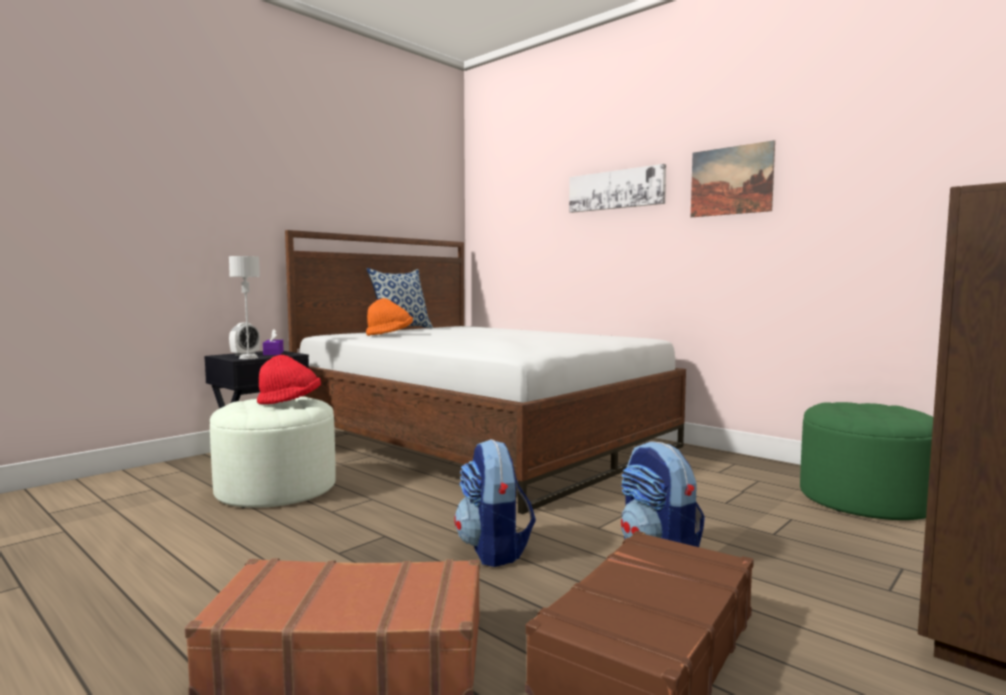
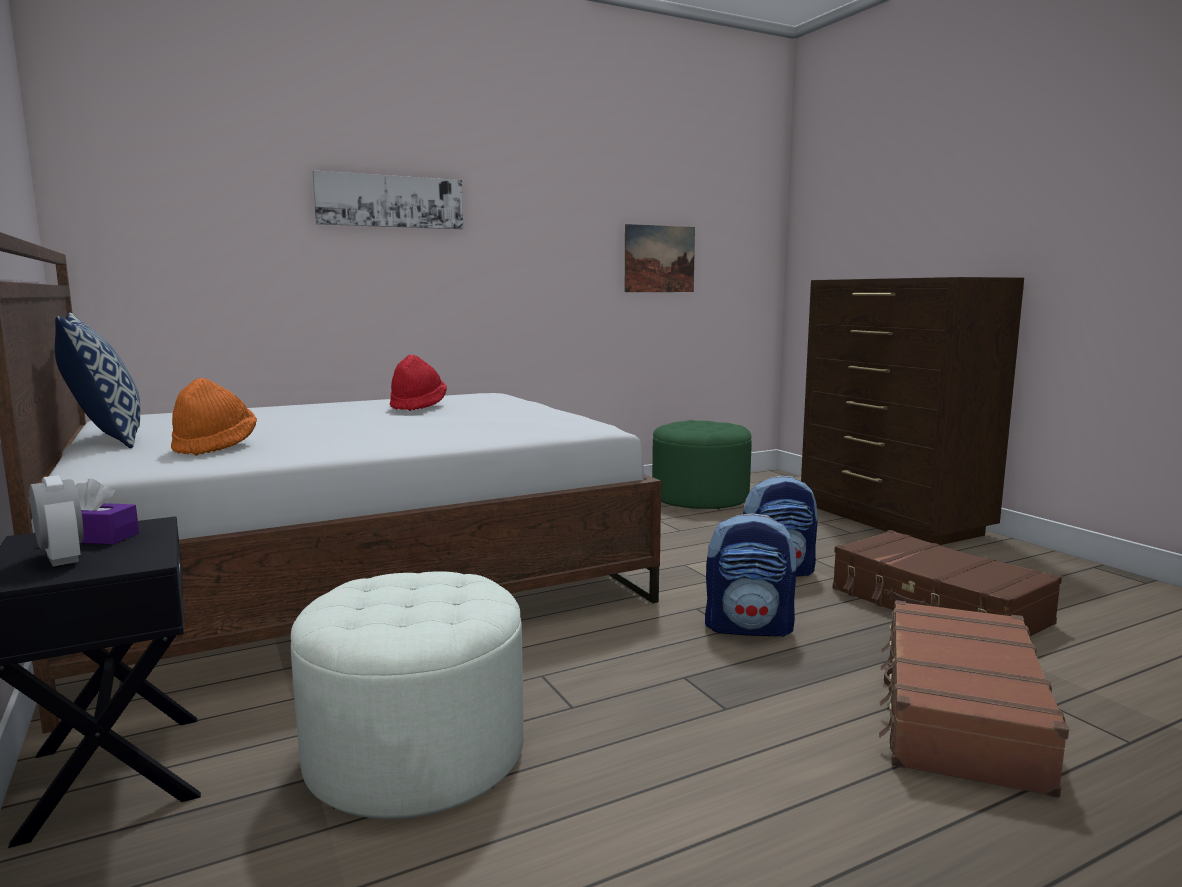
camera: 70 degrees left, 5 degrees up
grey table lamp [229,256,260,359] -> none
red hat [257,355,321,404] -> red hat moved to [390,355,447,411]
picture [691,140,775,217] -> picture moved to [625,224,695,292]

